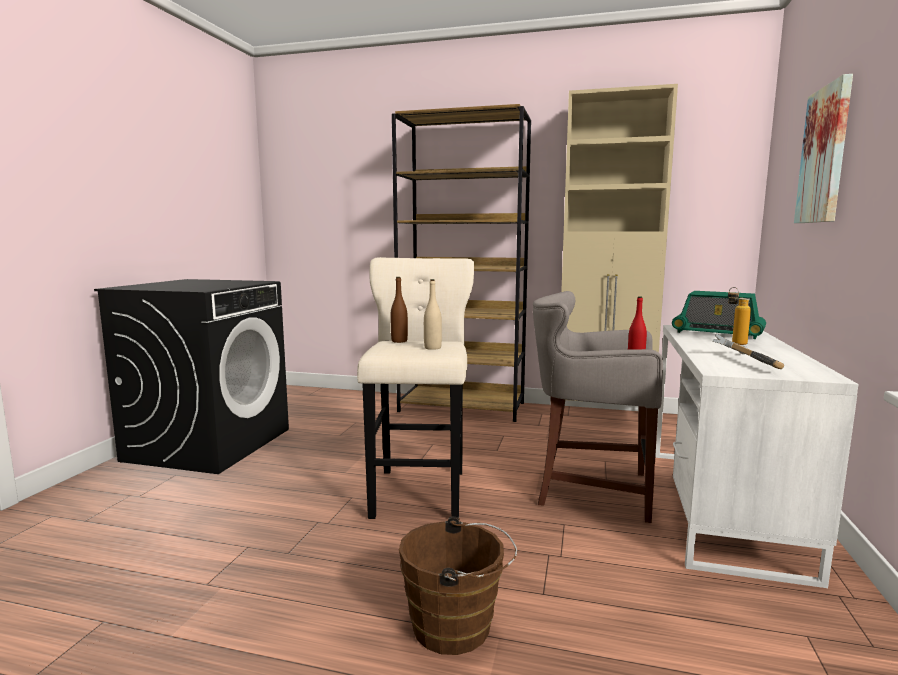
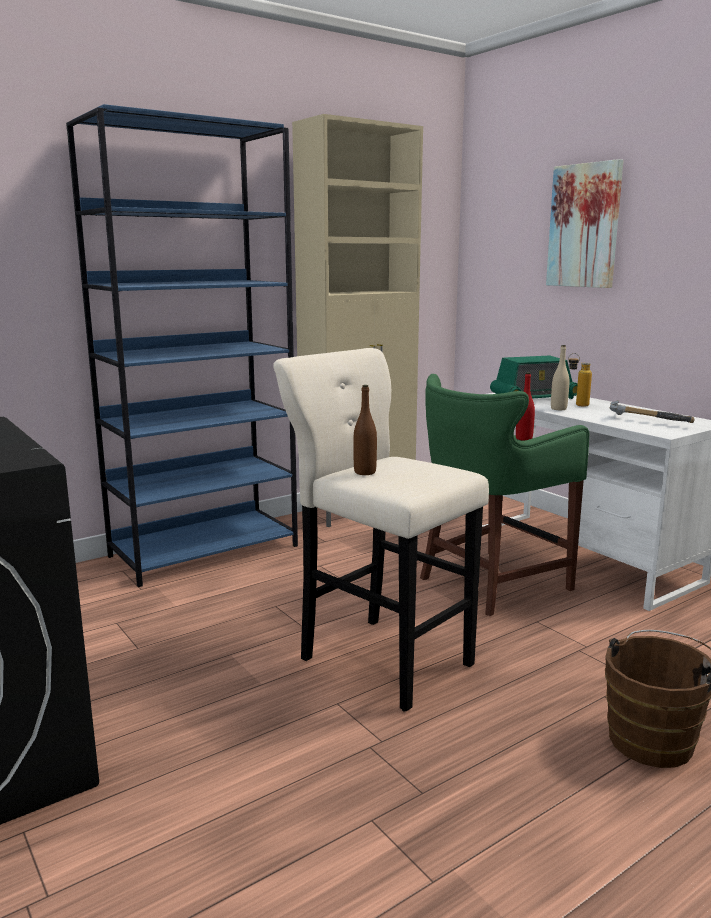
camera: 50 degrees left, 5 degrees up
brown bookcase [392,104,531,422] -> blue bookcase [66,104,298,587]
beige bottle [424,279,442,350] -> beige bottle moved to [551,345,569,410]
grey stool [533,291,663,523] -> green stool [420,374,589,616]

